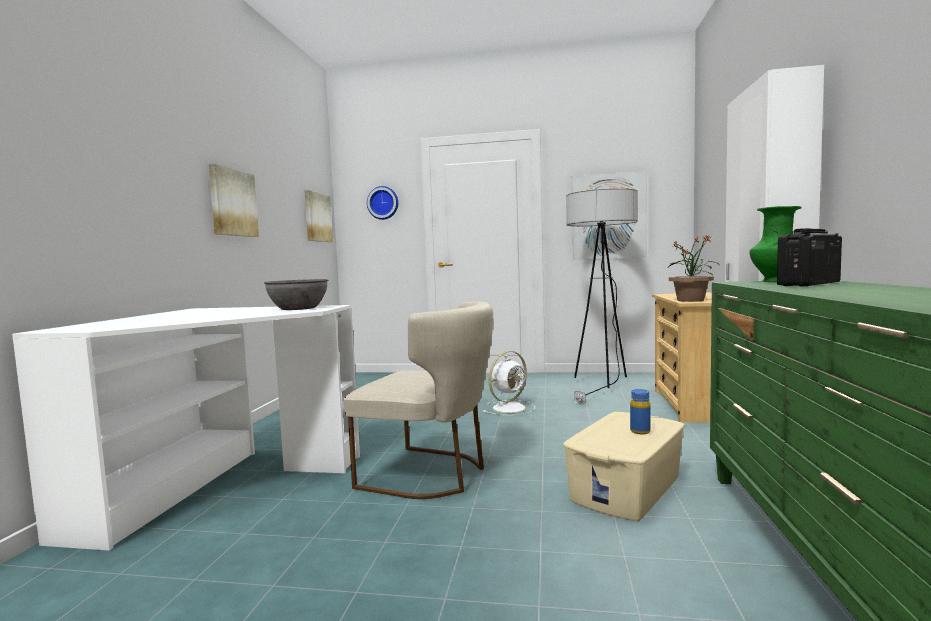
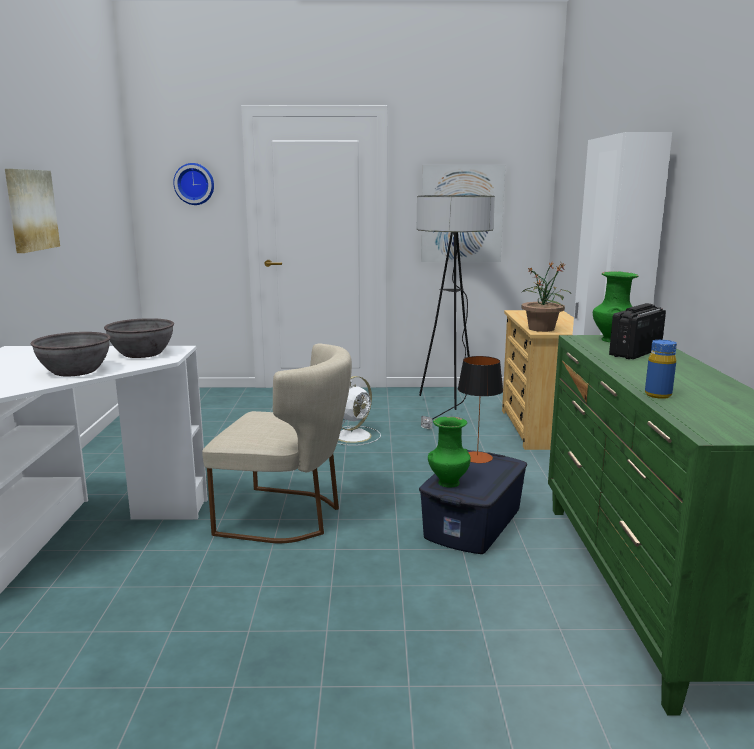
camera: 10 degrees left, 10 degrees up
picture [305,190,333,242] -> none
beige storage box [563,412,685,521] -> blue storage box [419,450,527,554]
blue bottle [630,389,651,434] -> blue bottle moved to [645,340,677,399]
none -> grey bowl [31,332,111,376]
none -> green vase [428,417,471,487]
none -> table lamp [458,356,503,463]

